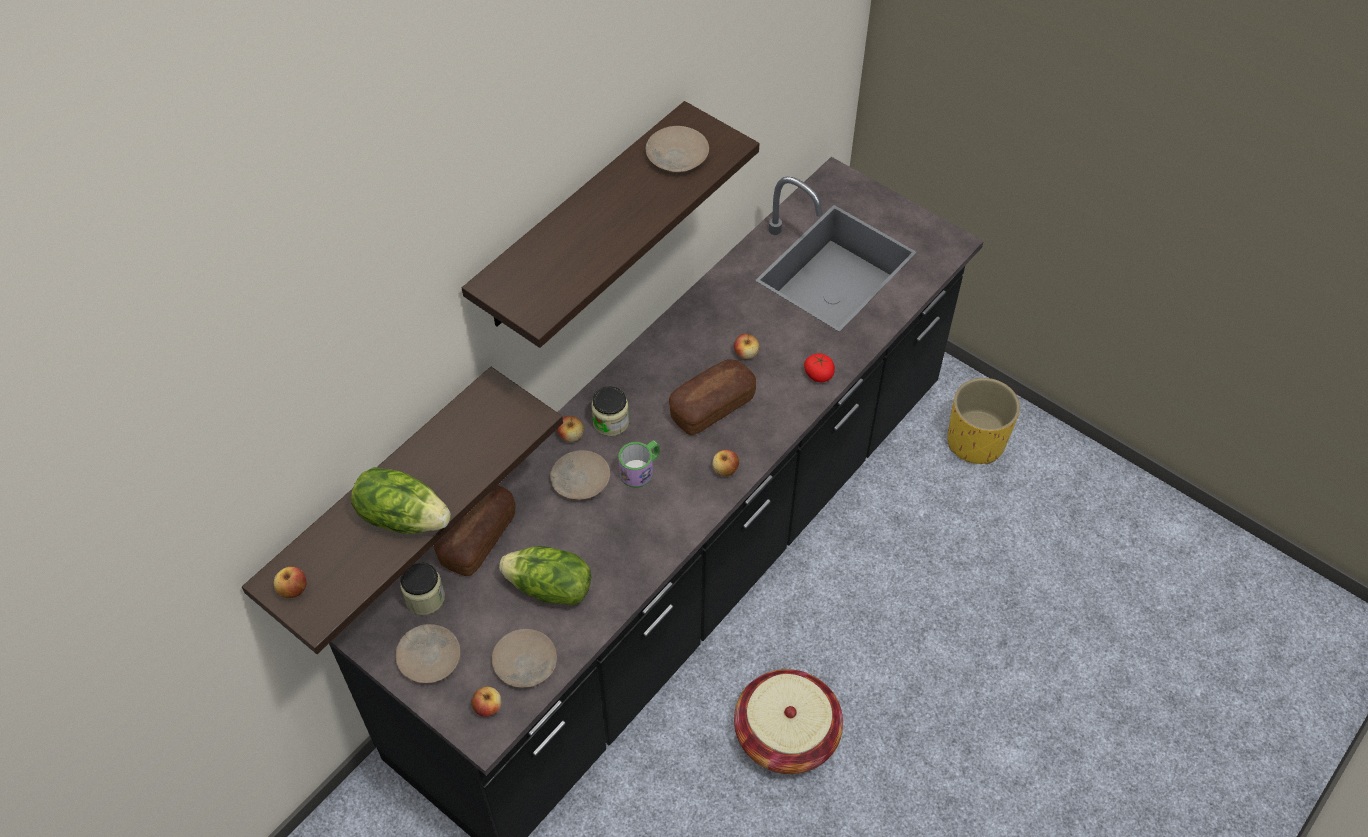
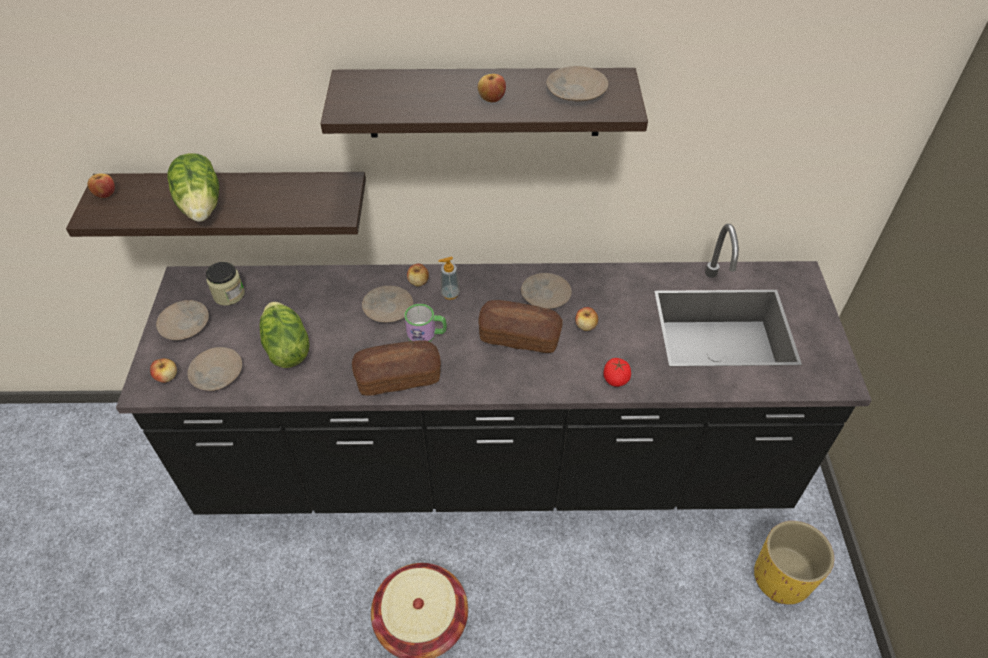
camera: 50 degrees right, 5 degrees down
bread [434,485,515,576] -> bread moved to [352,340,441,396]
jar [591,386,629,436] -> soap dispenser [438,257,460,300]
apple [712,450,739,477] -> apple moved to [478,74,506,102]
none -> beige plate [521,273,572,309]

